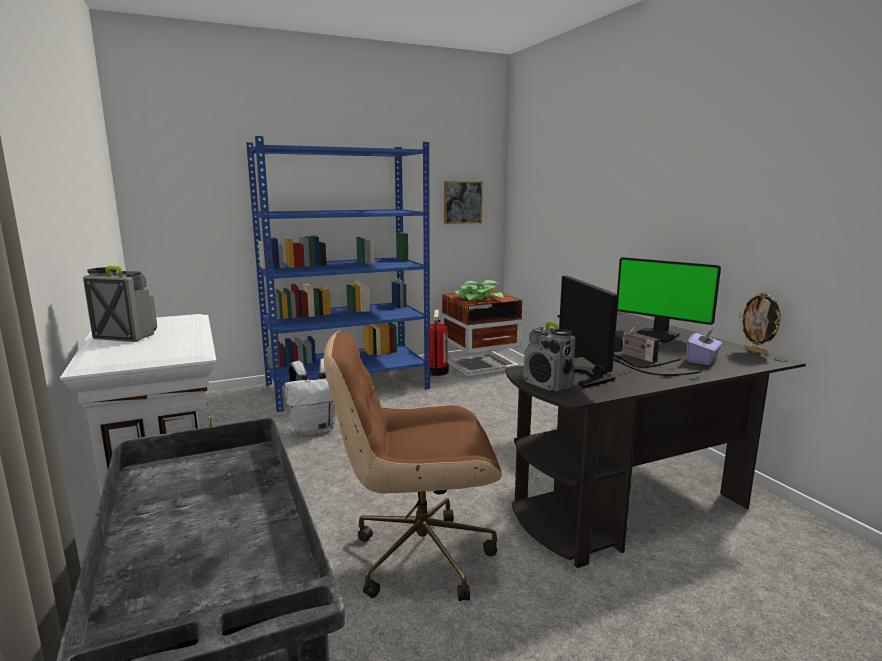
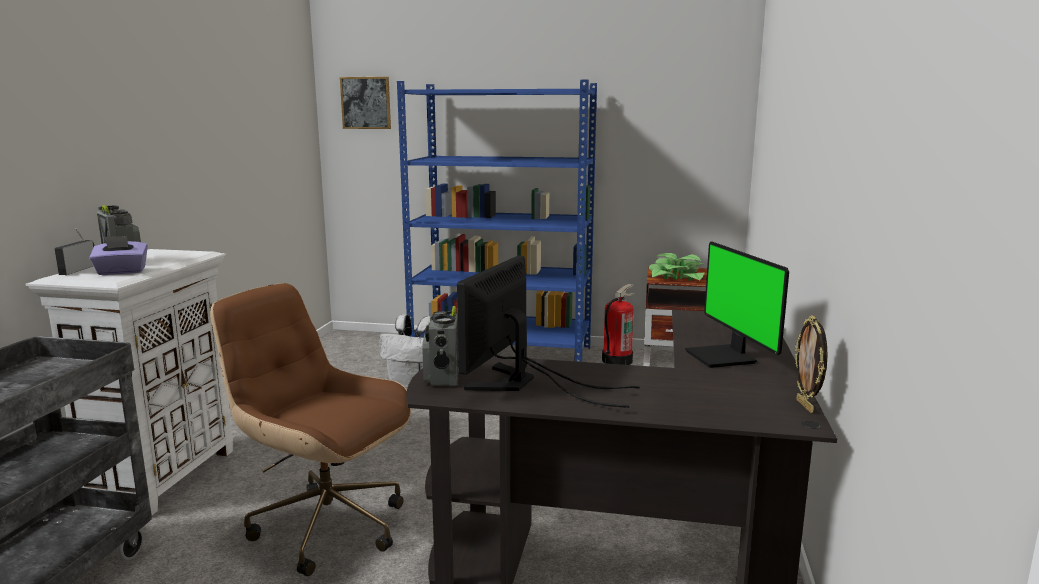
camera: 35 degrees right, 0 degrees up
picture [444,181,483,224] -> picture moved to [340,77,391,129]
radio [621,322,659,363] -> radio moved to [54,228,94,275]
purple tissue box [687,329,722,365] -> purple tissue box moved to [89,236,148,275]

